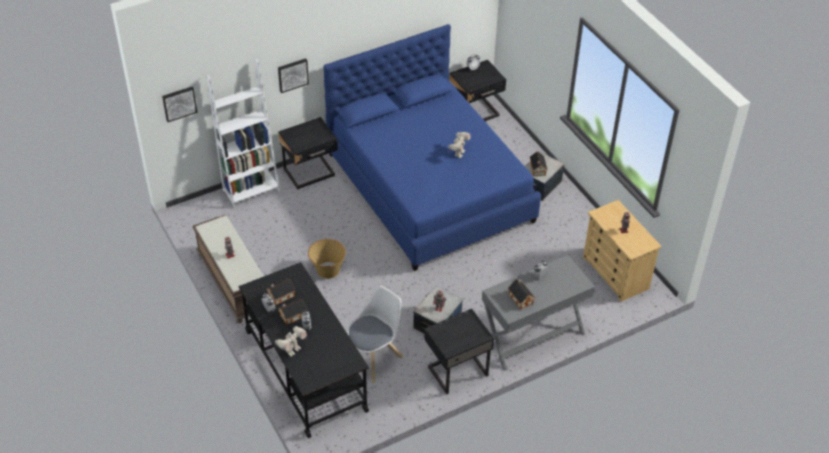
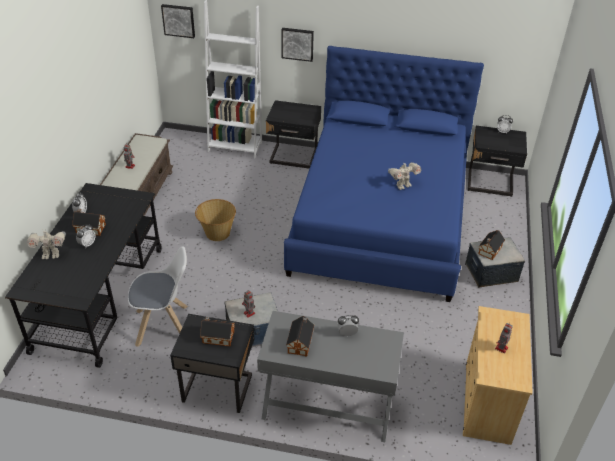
camera: 40 degrees right, 5 degrees down
toy house [267,279,295,305] -> toy house moved to [200,317,235,347]

